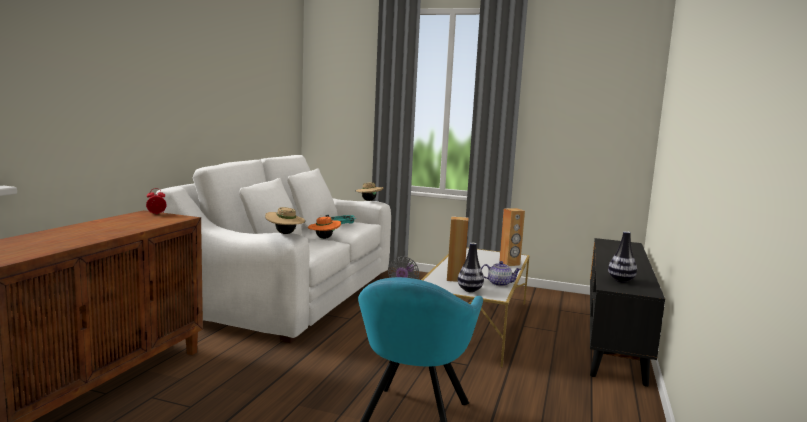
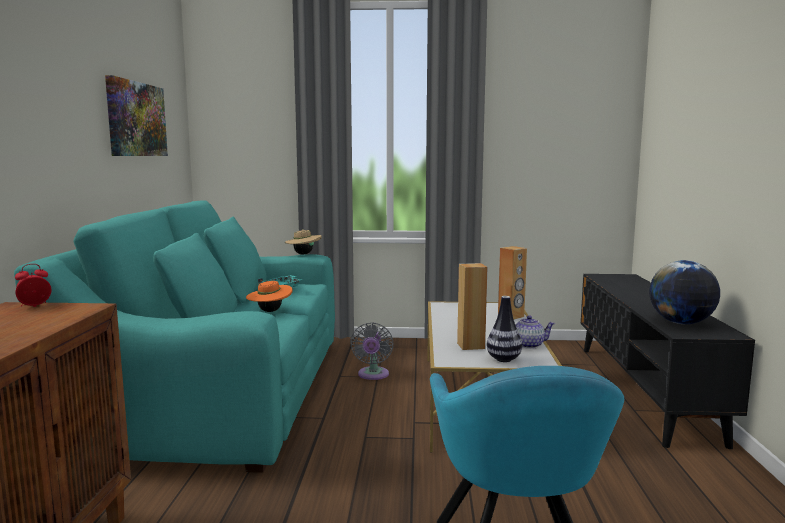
camera: 15 degrees left, 0 degrees up
white sofa [156,155,391,343] -> turquoise sofa [14,200,335,473]
beige hat [265,207,306,234] -> none
vase [608,231,637,283] -> globe [649,260,720,324]
none -> picture [105,75,168,156]

